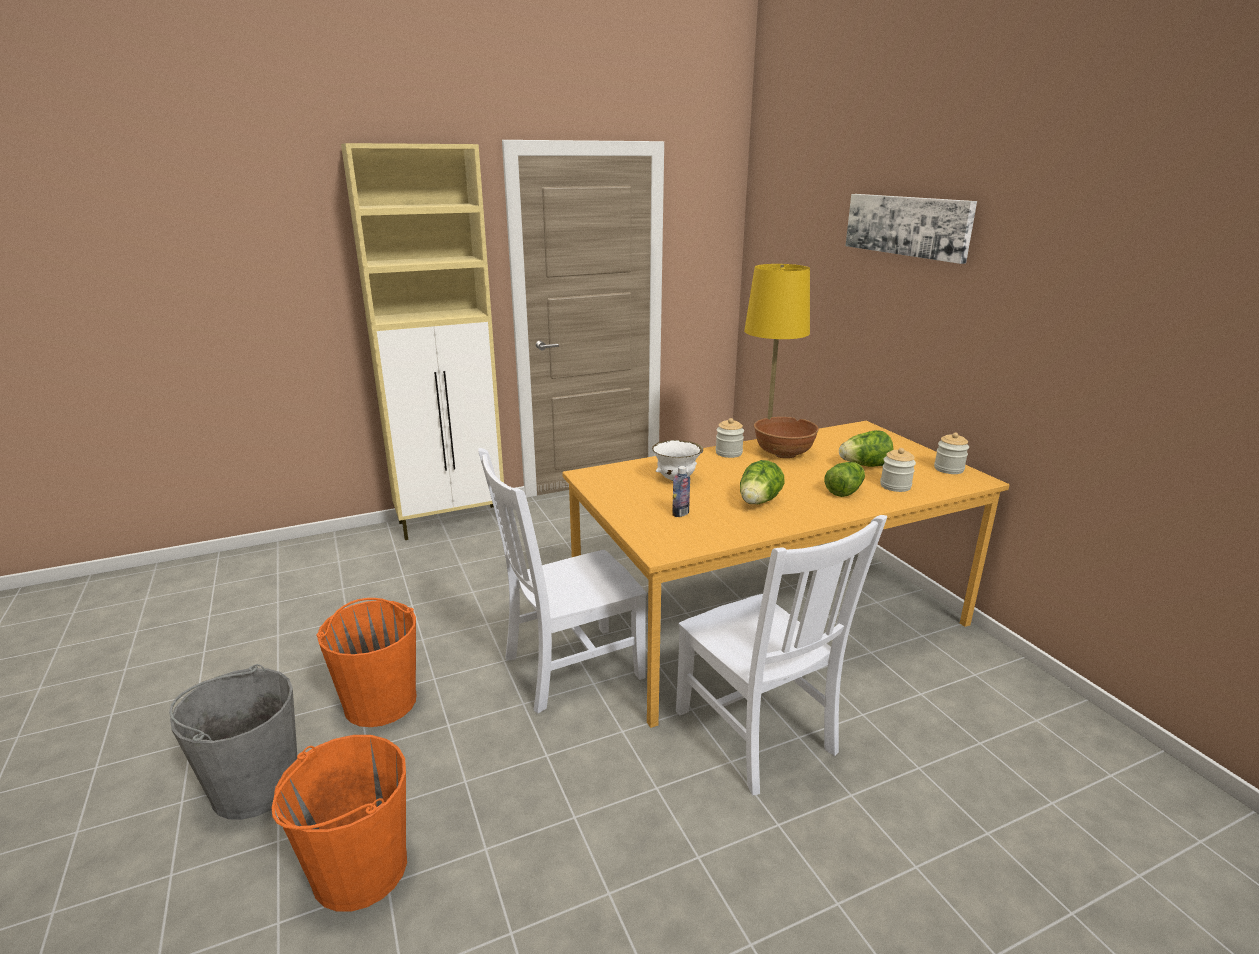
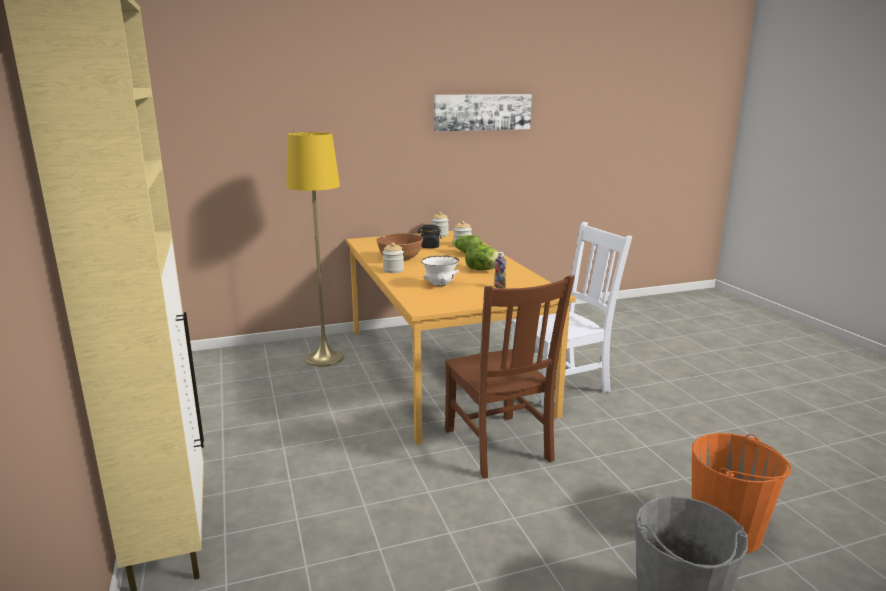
camera: 85 degrees left, 5 degrees down
orange bucket [317,598,417,727] -> none
white chair [478,448,647,714] -> brown chair [445,275,575,478]
lettuce [839,430,893,467] -> black jar [418,225,442,248]
picture [845,194,977,264] -> picture moved to [434,94,532,132]

